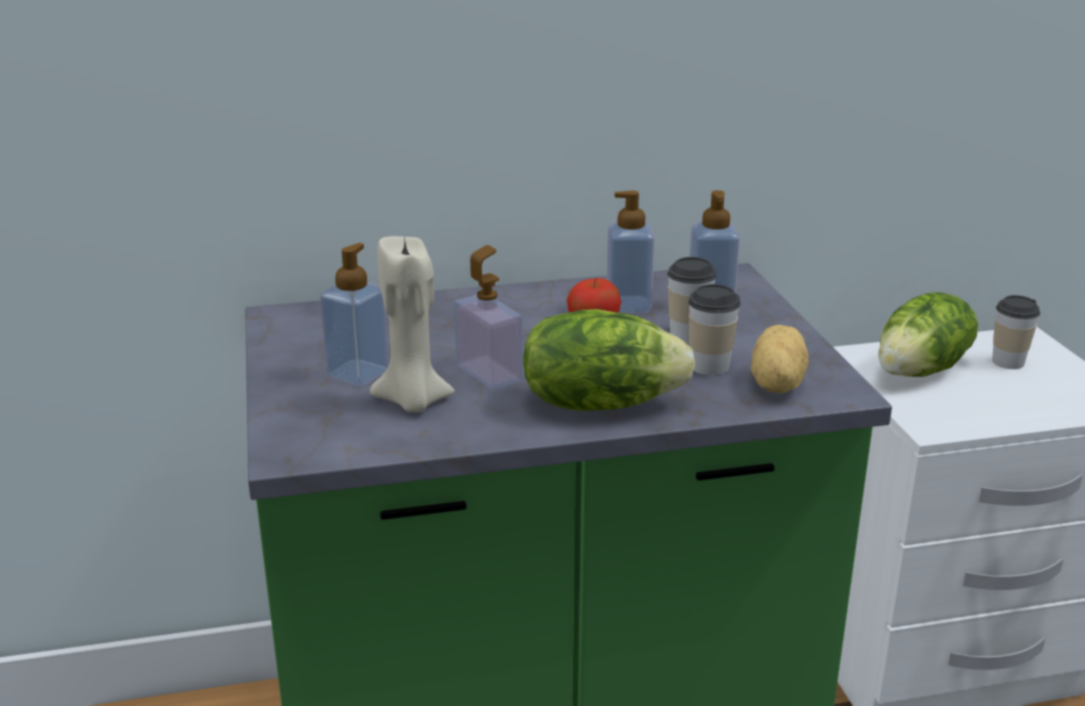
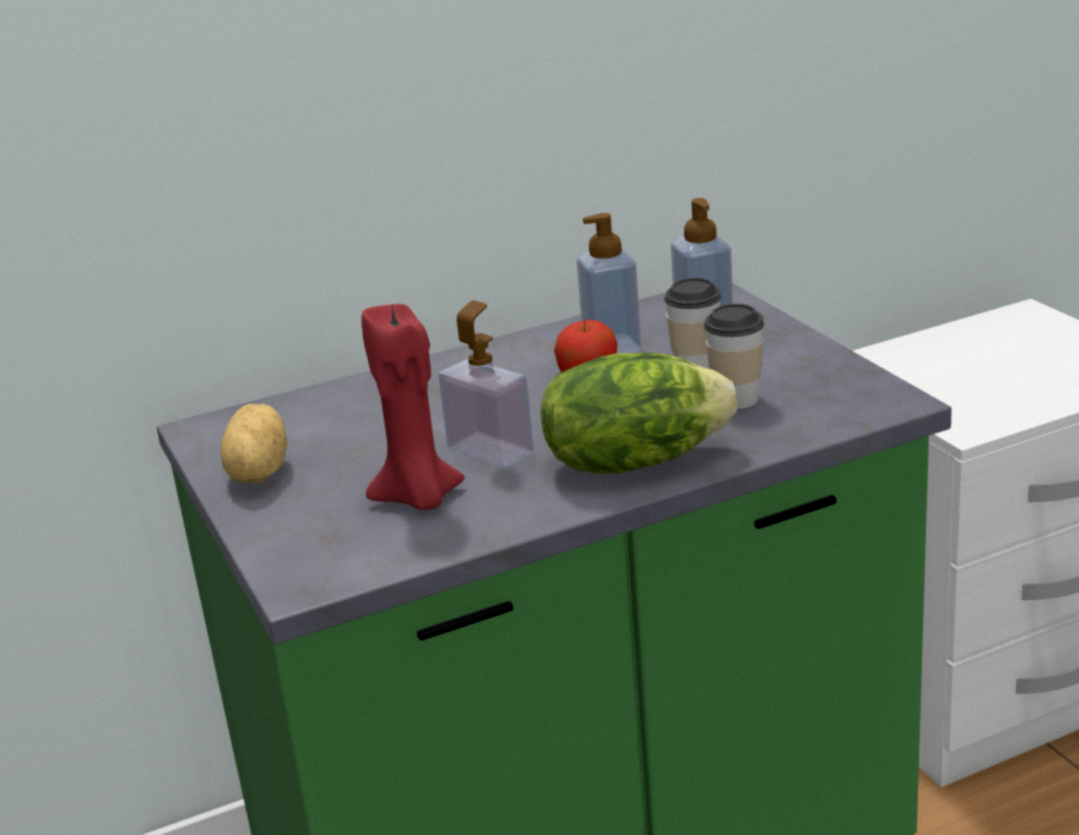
camera: 10 degrees left, 0 degrees up
soap dispenser [320,243,389,387] -> none
beige candle [370,236,455,412] -> red candle [362,304,465,510]
potato [751,325,809,394] -> potato moved to [220,404,287,484]
lettuce [878,292,978,377] -> none
cup [992,295,1040,369] -> none

